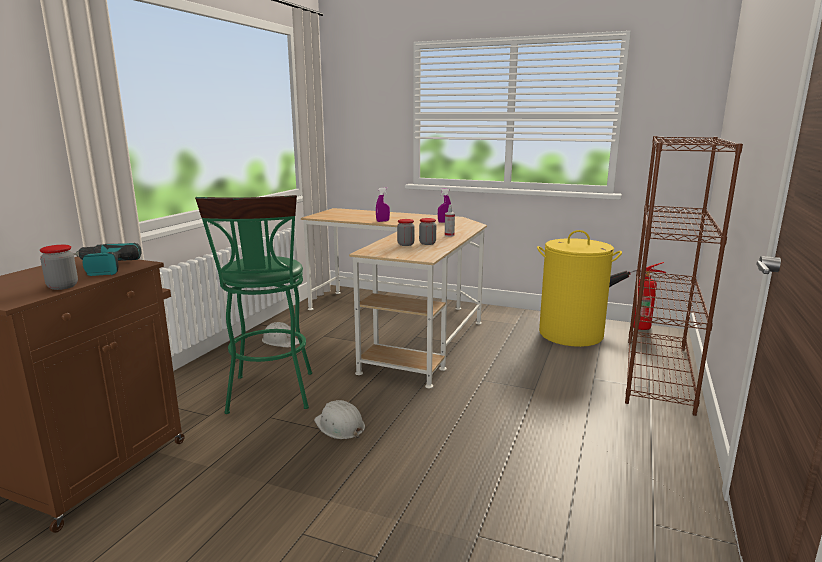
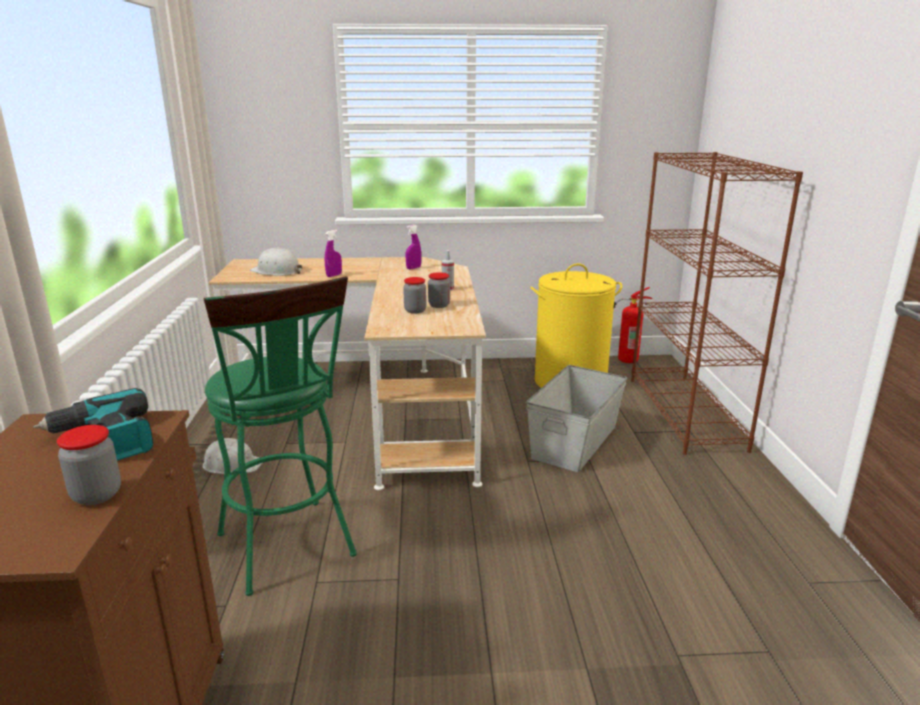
camera: 25 degrees left, 5 degrees up
white hard hat [314,400,365,439] -> white hard hat moved to [250,248,303,276]
none -> grey storage box [526,365,627,472]

